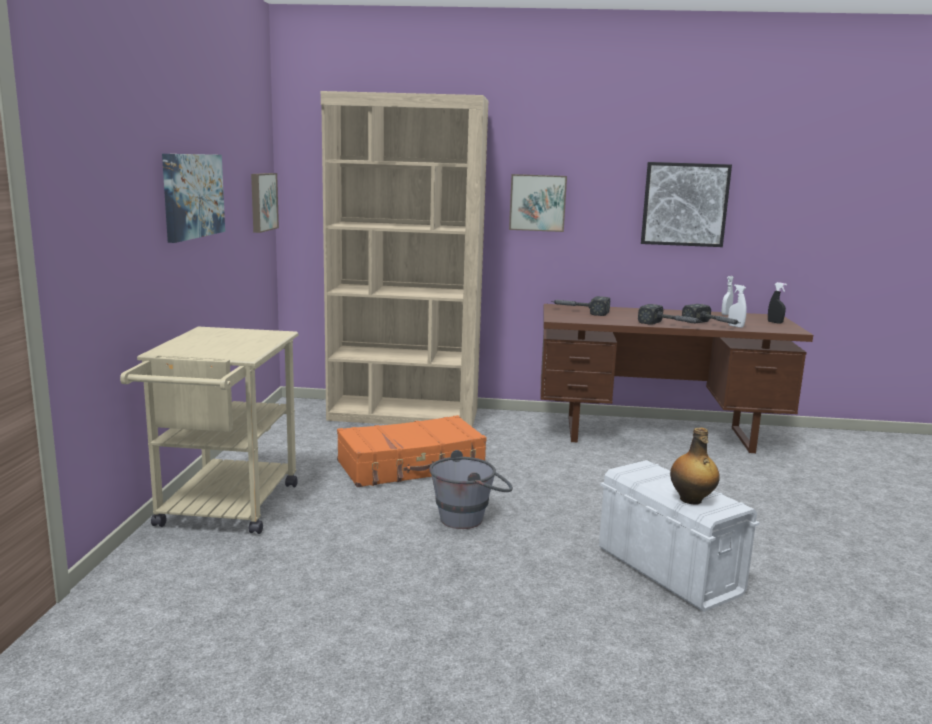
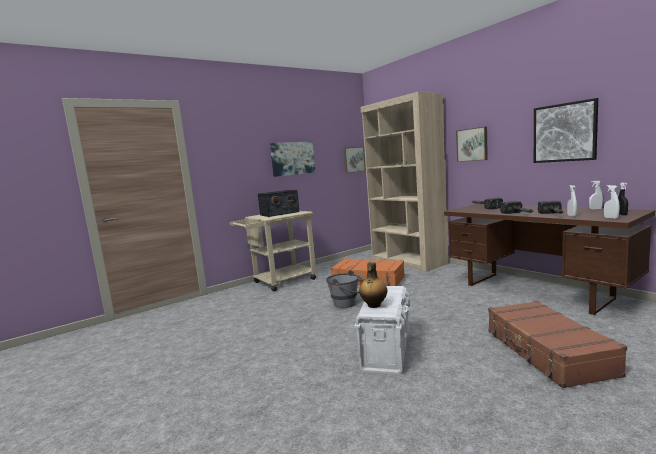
camera: 50 degrees right, 5 degrees down
none -> radio [258,190,299,217]
none -> brown suitcase [488,301,627,388]
none -> white spray bottle [604,185,620,219]

